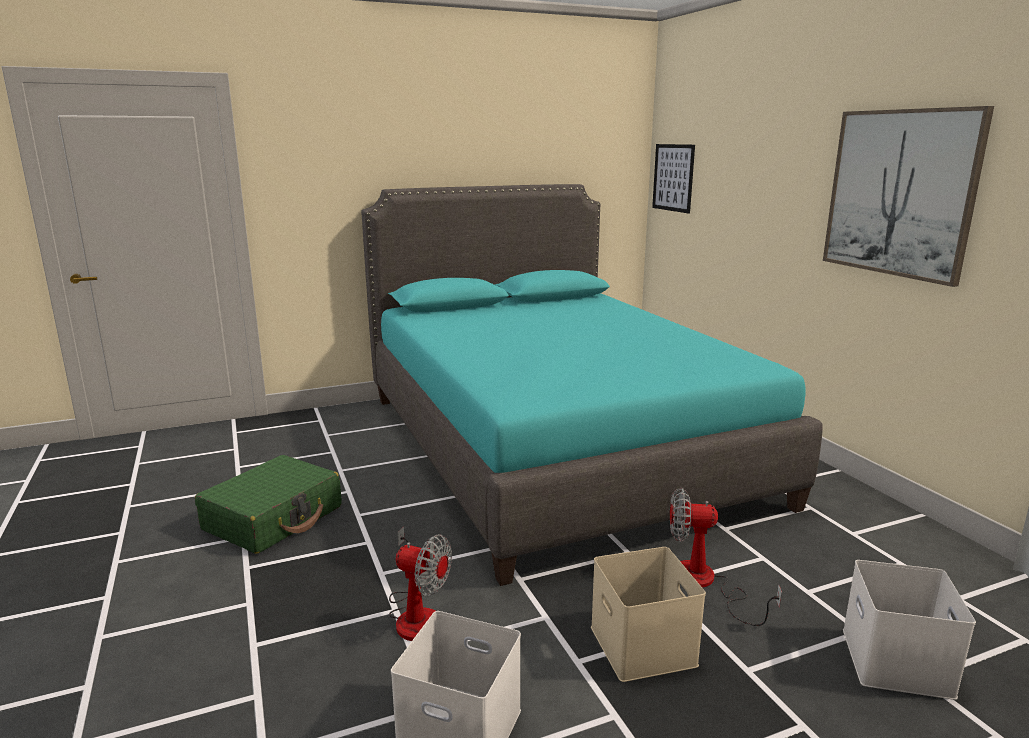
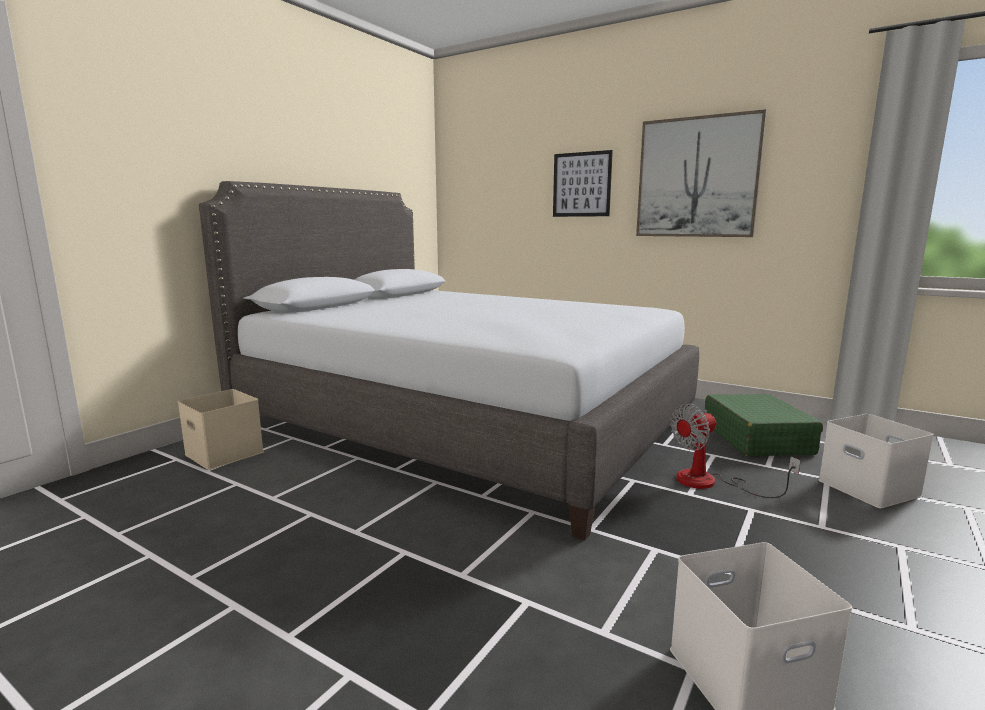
camera: 35 degrees left, 5 degrees down
green suitcase [195,455,341,554] -> green suitcase moved to [705,394,823,456]
turquoise bed [361,184,823,586] -> grey bed [199,181,699,540]
fan [389,527,452,641] -> none
beige storage box [591,547,706,682] -> beige storage box moved to [178,389,264,470]
picture [652,144,695,214] -> picture moved to [553,150,613,217]

